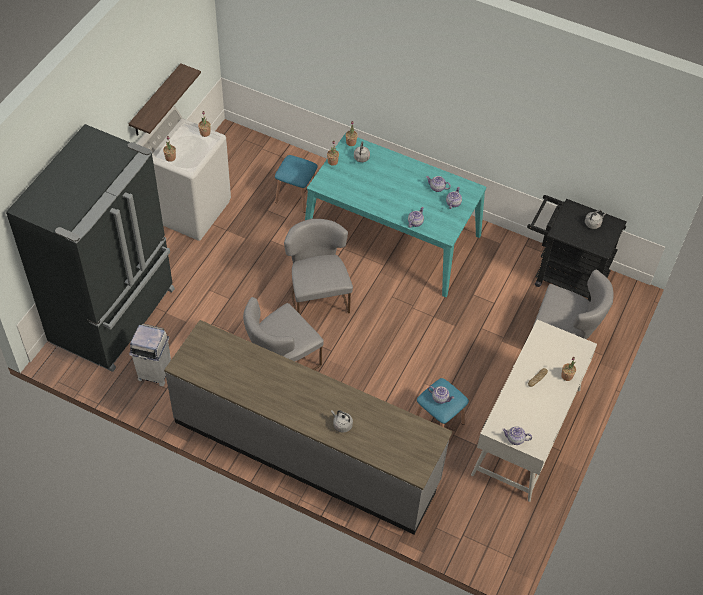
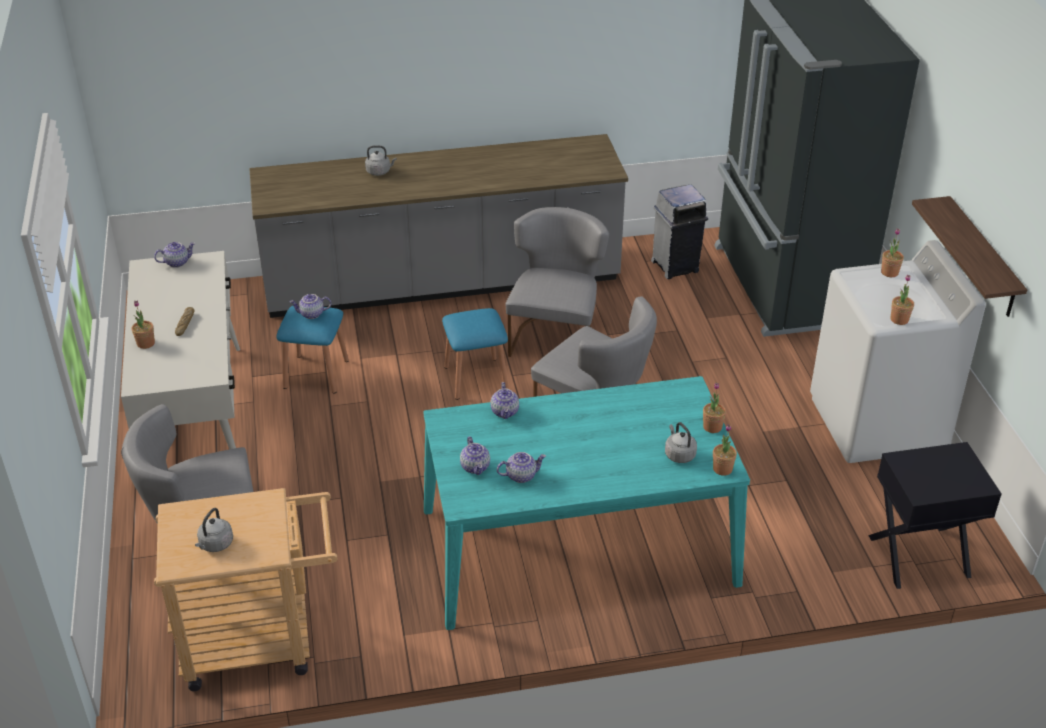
camera: 145 degrees right, 15 degrees down
blue stool [275,155,318,213] -> blue stool moved to [442,308,509,400]
black cart [527,195,627,302] -> beige cart [154,488,338,691]
none -> black nightstand [868,442,1002,589]

